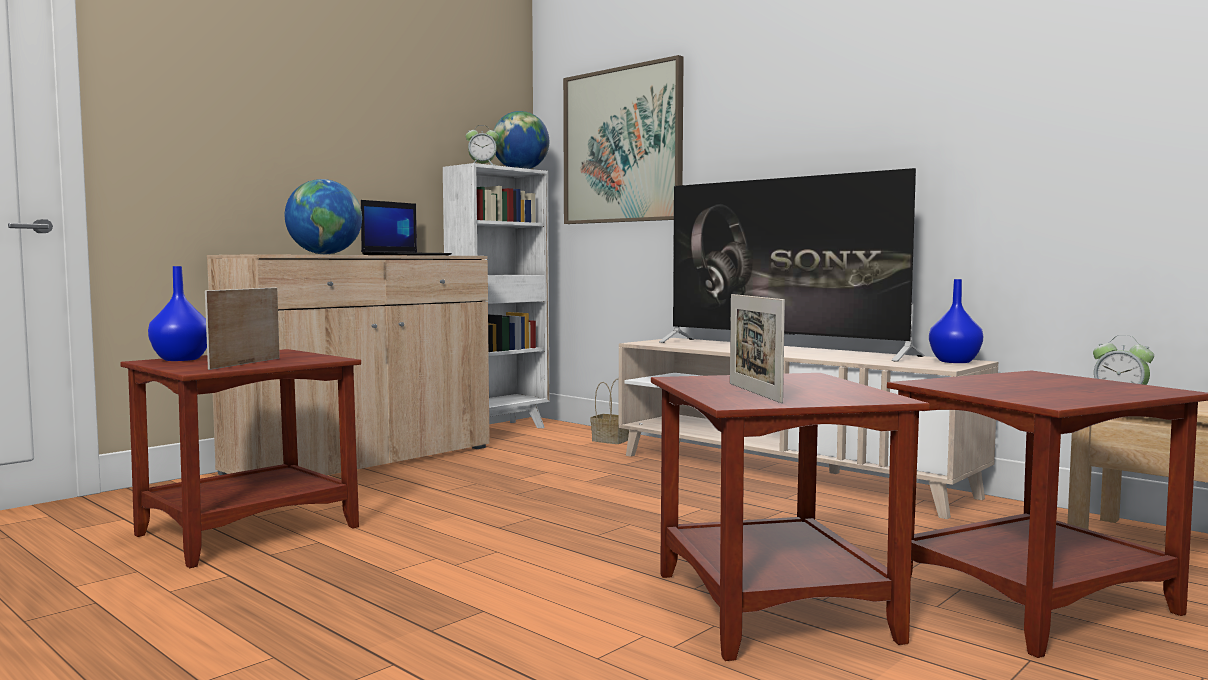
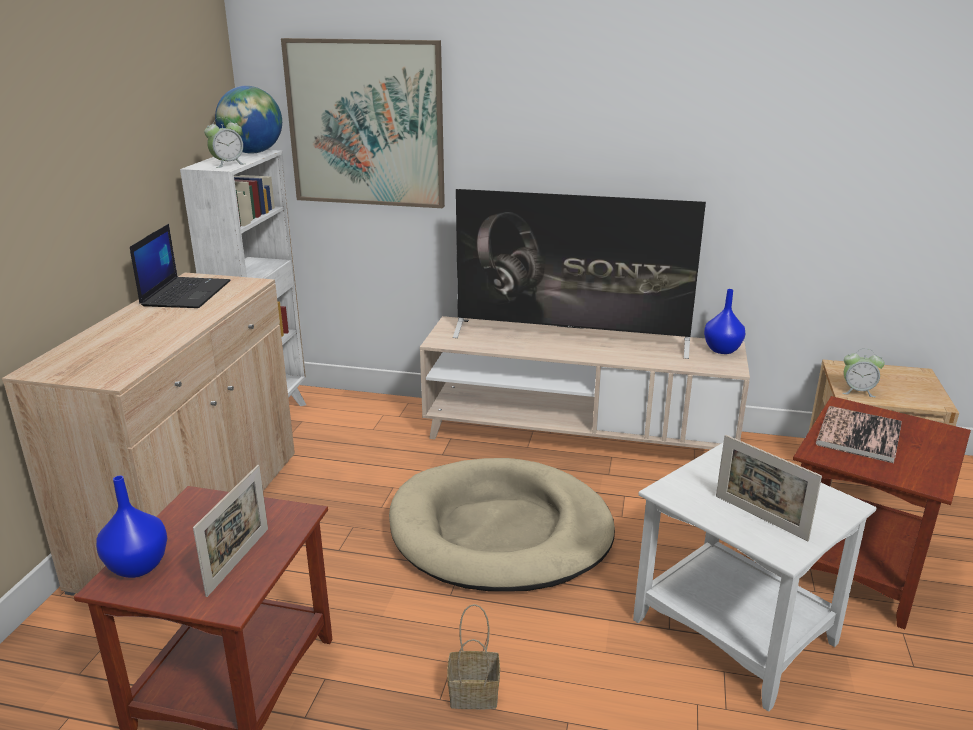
camera: 30 degrees left, 20 degrees up
picture frame [205,287,280,370] -> picture frame turned 150 degrees counterclockwise [193,465,268,597]
globe [285,179,362,254] -> none
basket [591,378,629,444] -> basket moved to [447,604,500,709]
brown side table [651,373,930,661] -> white side table [633,443,877,712]
none -> beige dog bed [389,458,615,592]
none -> book [816,406,902,463]

